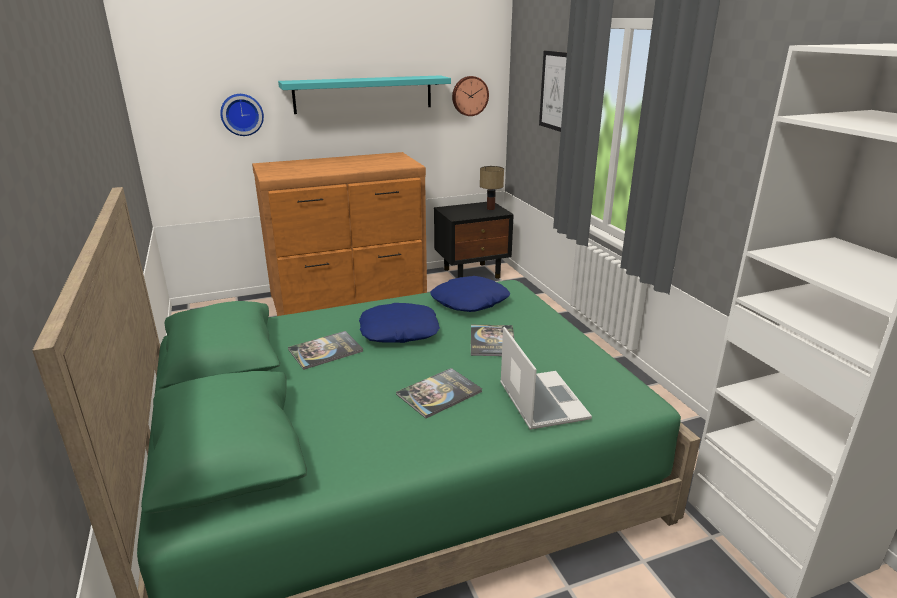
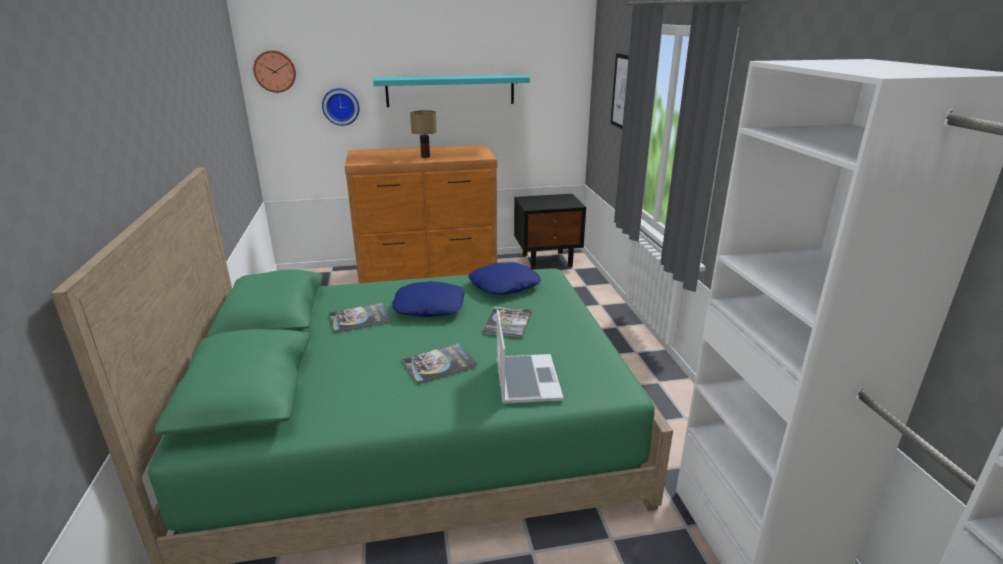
camera: 10 degrees right, 0 degrees up
wall clock [452,76,489,116] -> wall clock moved to [253,50,296,93]
table lamp [480,166,504,210] -> table lamp moved to [410,110,437,158]

